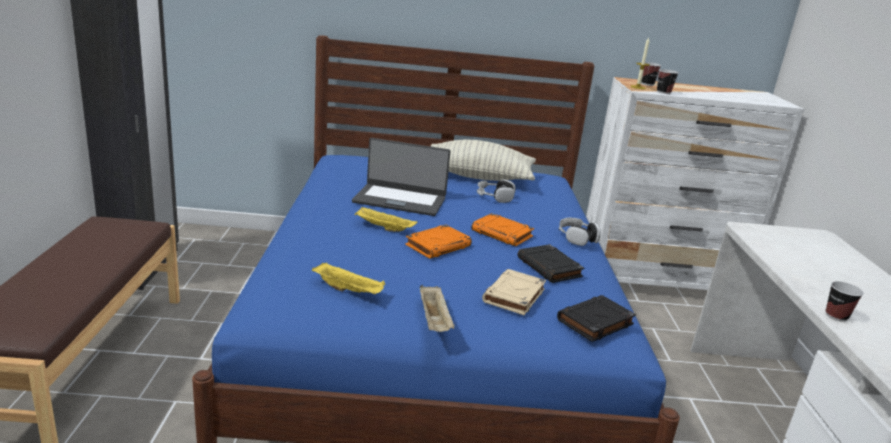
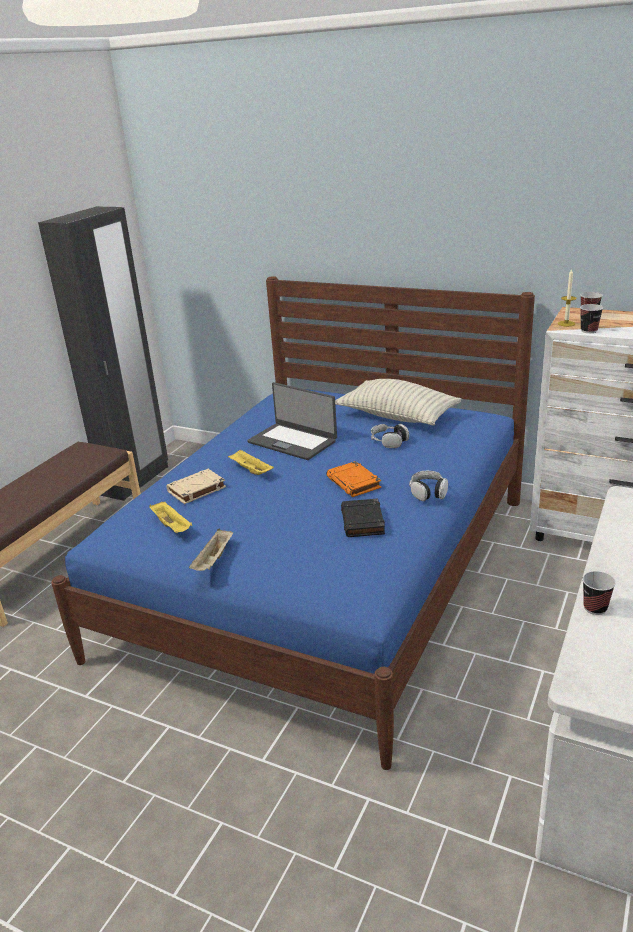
camera: 30 degrees right, 5 degrees up
orange book [405,225,472,259] -> none
beige book [482,269,546,315] -> beige book moved to [166,469,226,504]
black book [557,295,636,342] -> none

